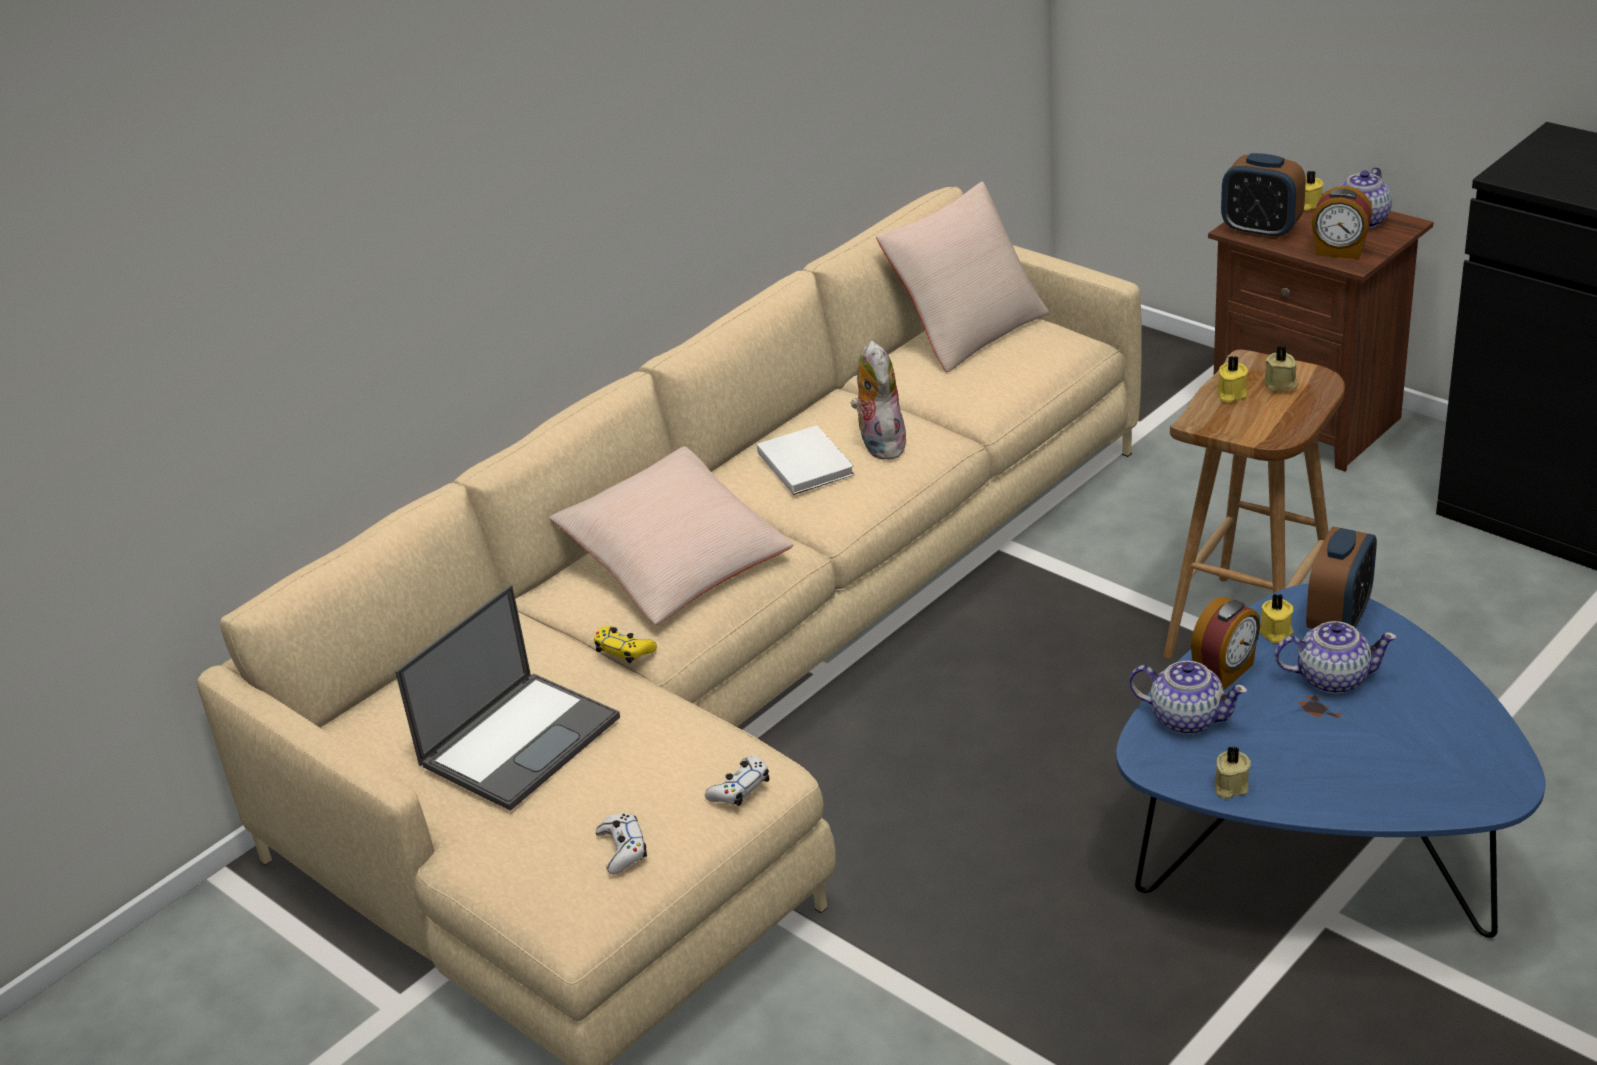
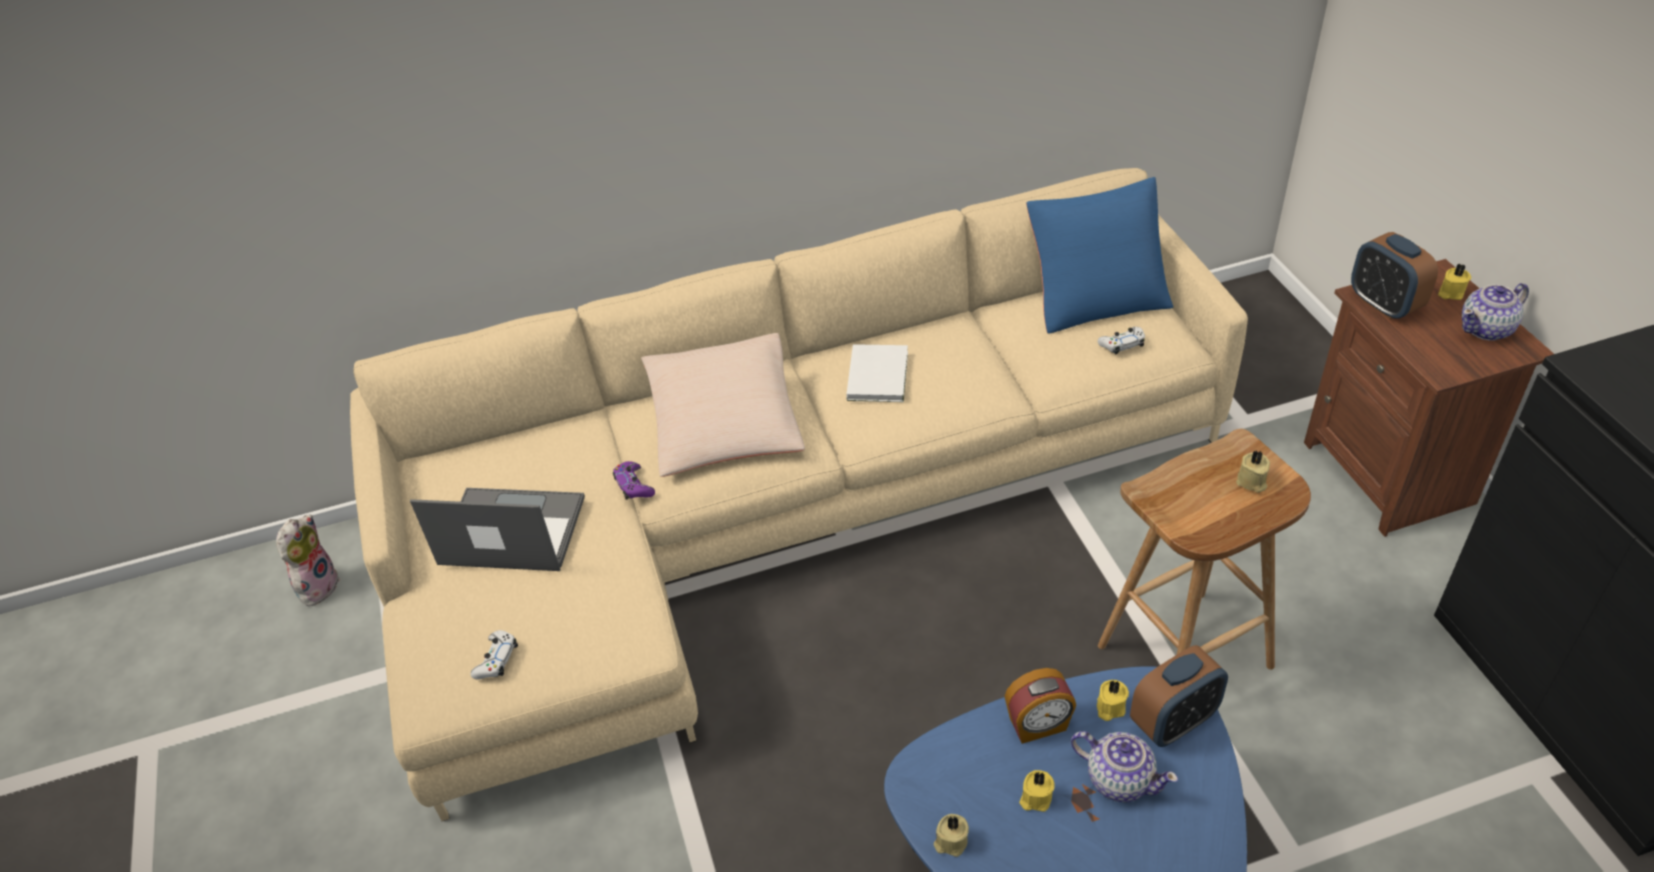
camera: 30 degrees right, 10 degrees up
laptop [395,585,620,811] -> laptop turned 150 degrees counterclockwise [410,488,585,571]
yellow game controller [594,626,657,663] -> purple game controller [613,461,655,500]
white game controller [705,756,770,806] -> white game controller moved to [1098,327,1145,355]
plush toy [851,341,906,459] -> plush toy moved to [276,514,340,606]
beige pillow [876,181,1049,372] -> blue pillow [1026,177,1173,334]
teapot [1129,661,1248,734] -> none
yellow candle [1217,356,1248,403] -> yellow candle moved to [1019,770,1055,812]
alarm clock [1311,186,1373,259] -> none

